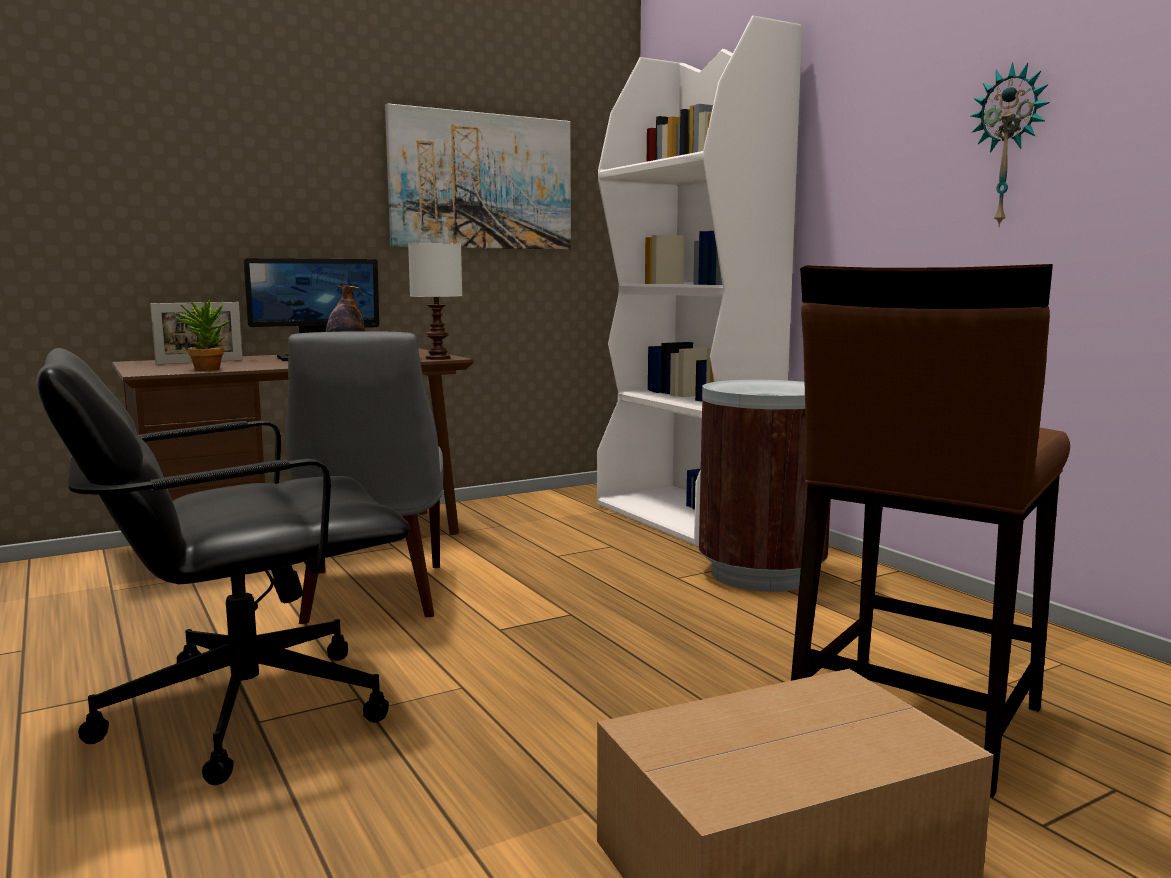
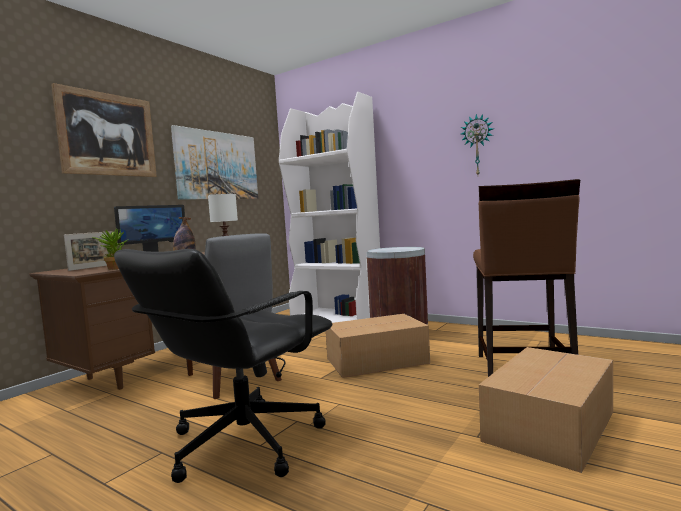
camera: 25 degrees left, 5 degrees down
none -> picture [51,83,157,177]
none -> cardboard box [326,314,430,378]

